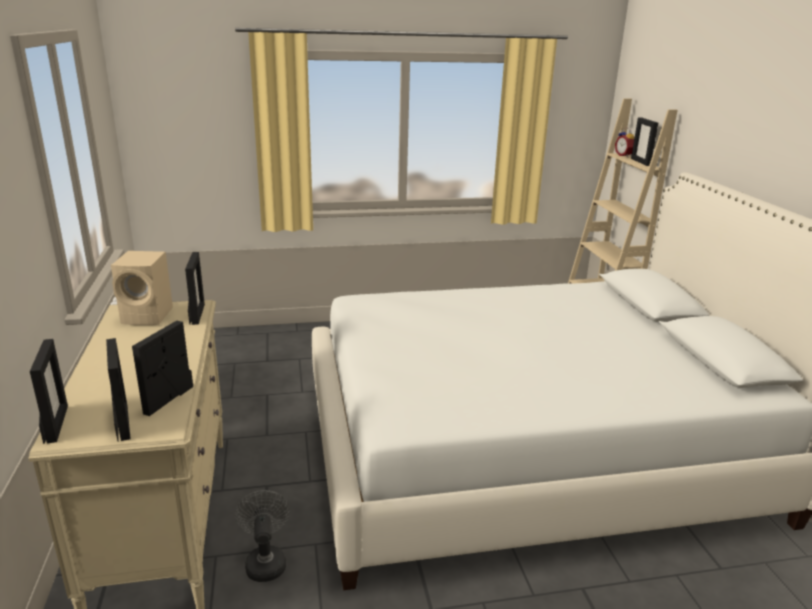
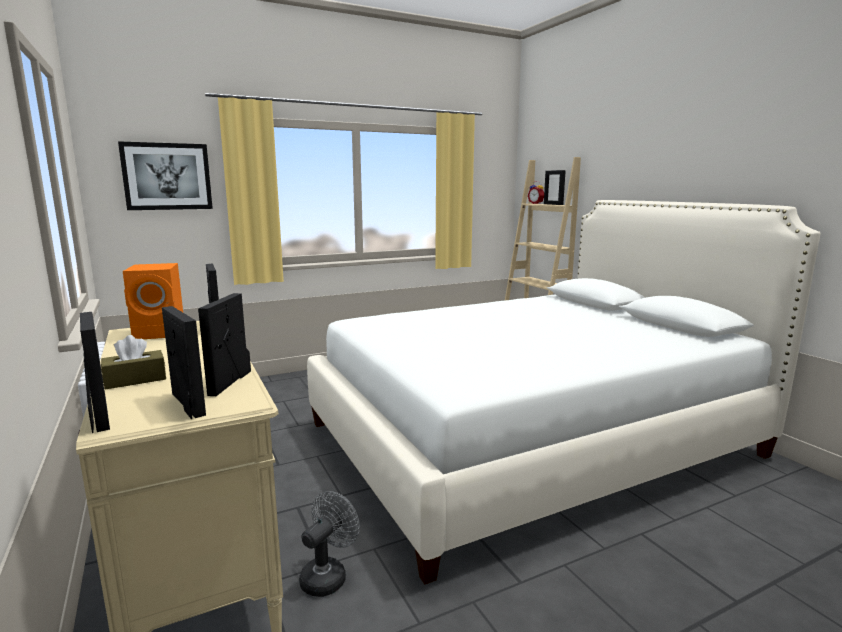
camera: 15 degrees left, 10 degrees down
beige speaker [111,251,173,325] -> orange speaker [123,263,183,339]
grey fan [235,490,290,582] -> grey fan turned 60 degrees clockwise [299,491,360,597]
none -> brown tissue box [101,335,166,390]
none -> picture [118,141,213,210]

